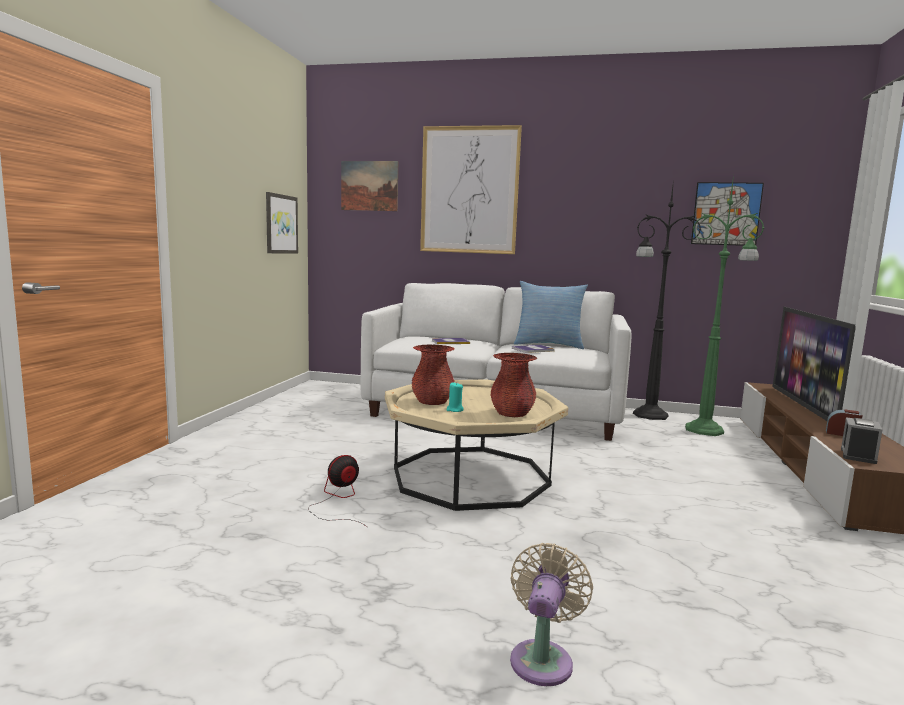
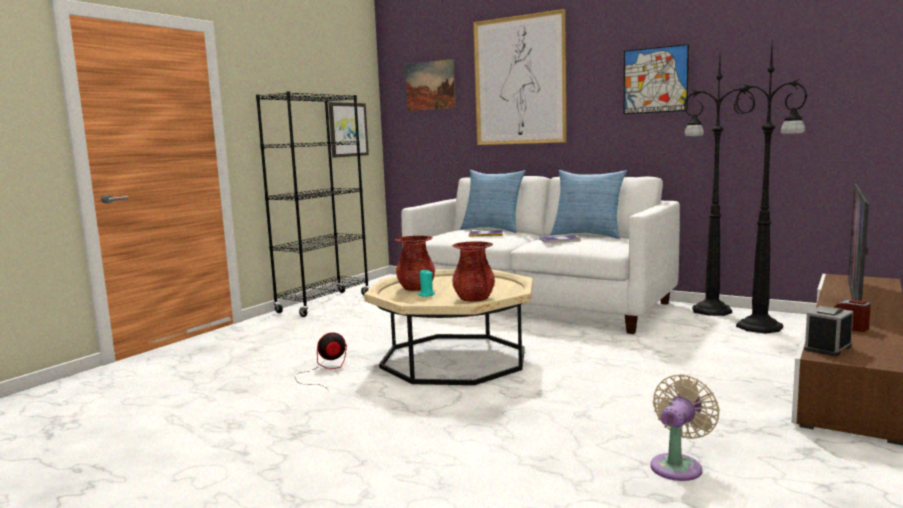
camera: 20 degrees right, 0 degrees up
beige fan [510,543,593,686] -> beige fan moved to [651,374,720,481]
green floor lamp [685,175,764,436] -> black floor lamp [735,37,808,334]
picture [691,182,764,246] -> picture moved to [624,44,689,114]
none -> black bookcase [256,91,369,317]
none -> pillow [460,170,526,233]

